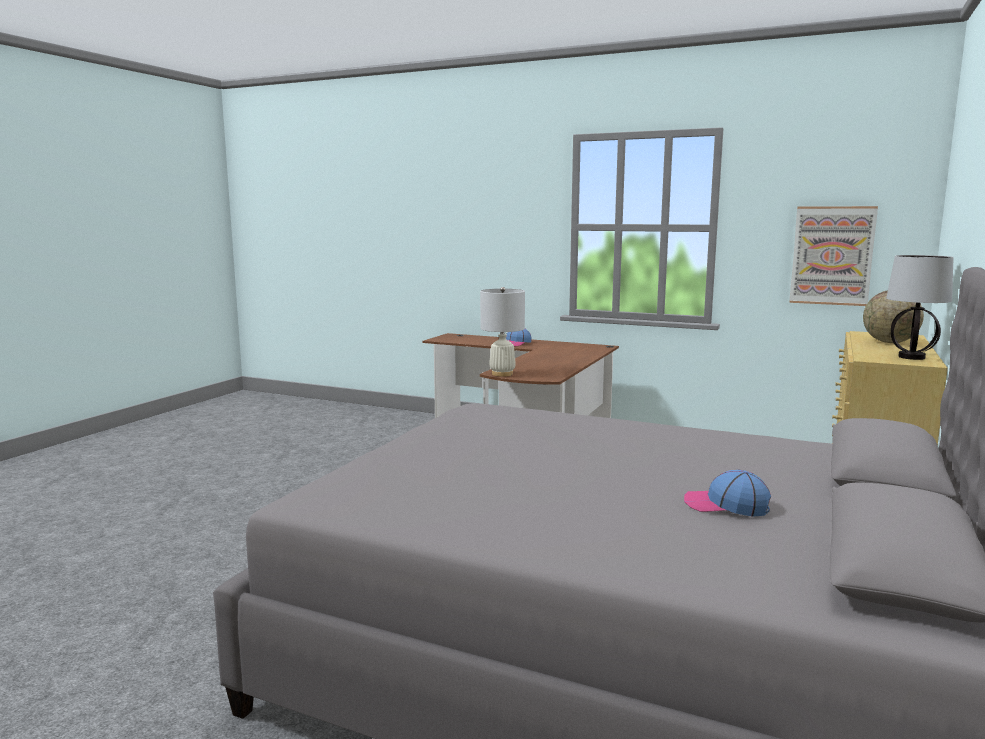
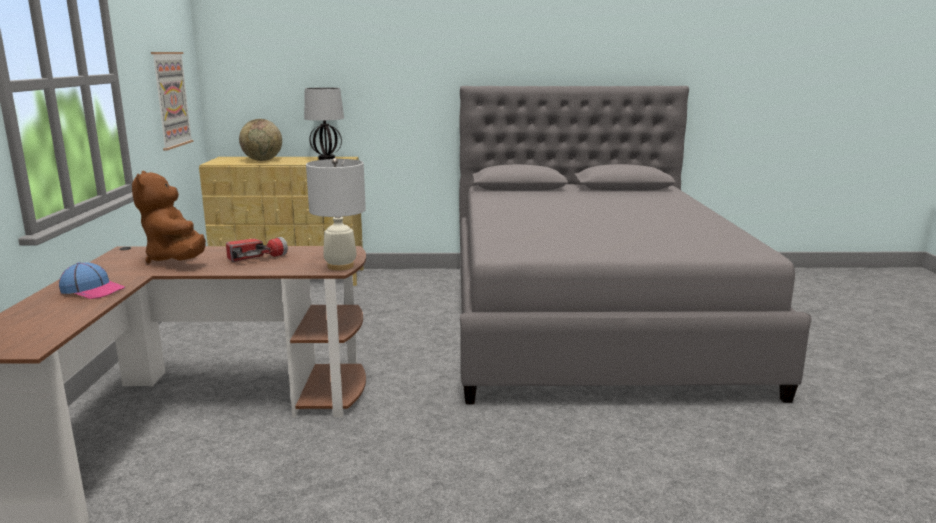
camera: 115 degrees left, 5 degrees up
cap [684,470,771,517] -> none
none -> brown plush toy [132,171,206,264]
none -> flashlight [226,237,288,262]

